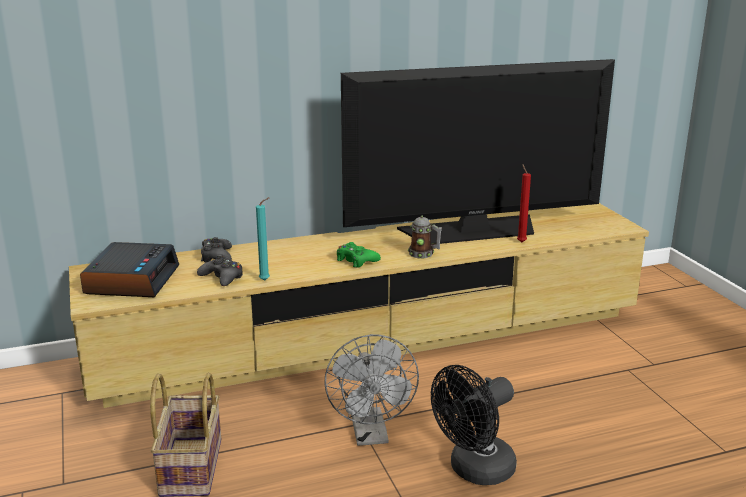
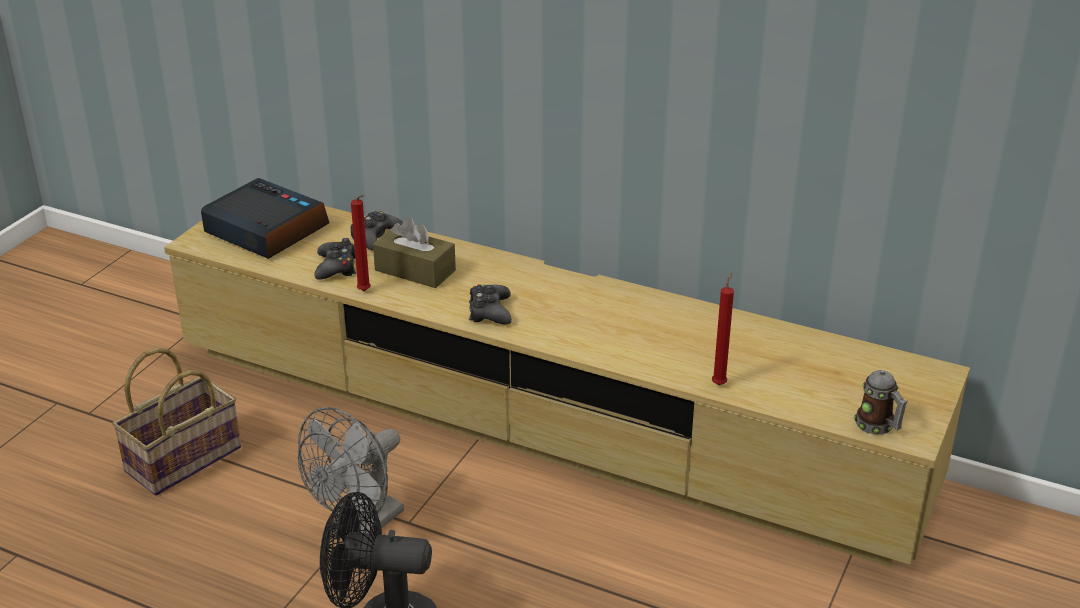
camera: 45 degrees right, 10 degrees up
alarm clock [80,242,179,297] -> alarm clock turned 105 degrees counterclockwise [201,178,329,259]
turquoise candle [256,197,270,281] -> red candle [351,195,371,291]
green game controller [337,242,381,268] -> black game controller [469,284,512,325]
television [341,59,615,244] -> none
mug [408,216,442,259] -> mug moved to [854,370,908,435]
none -> brown tissue box [373,218,456,288]

